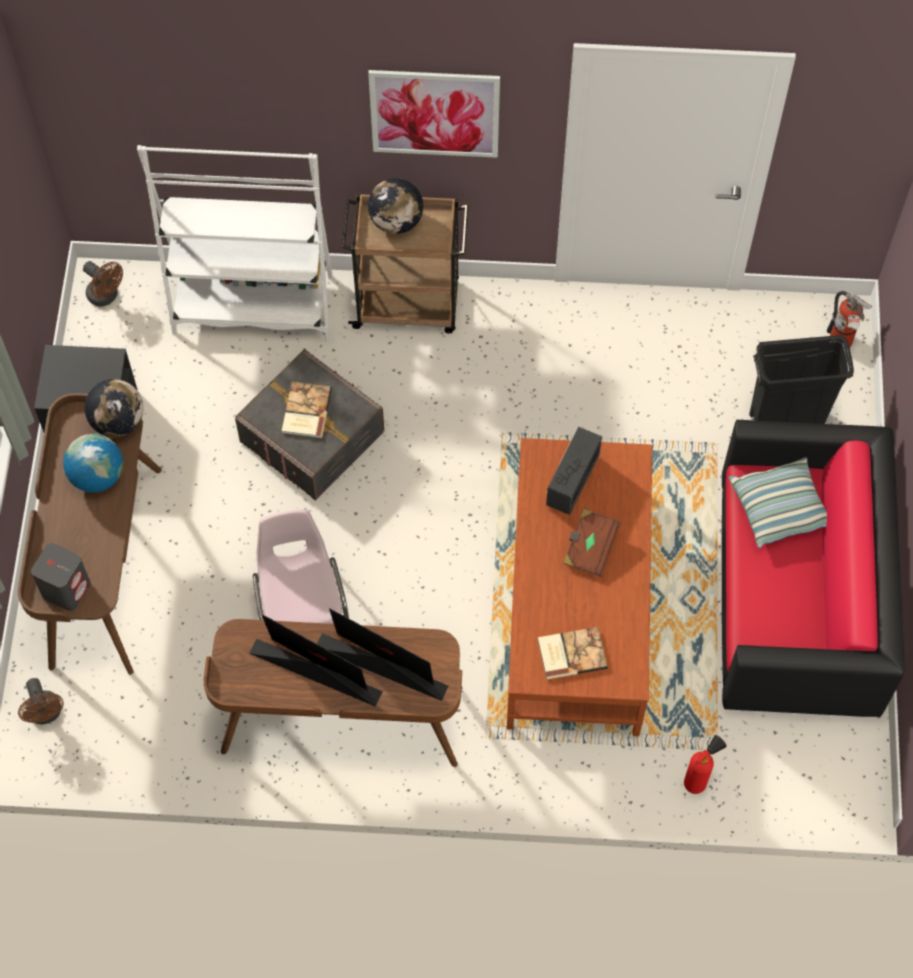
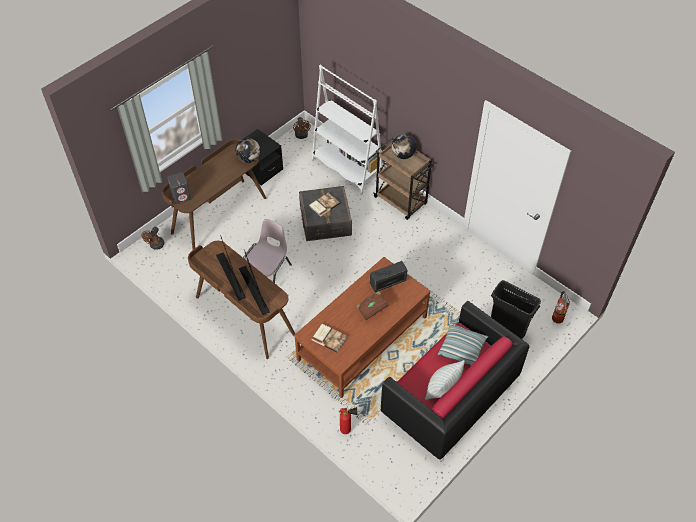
camera: 40 degrees right, 10 degrees down
globe [63,434,123,493] -> none
picture [368,70,500,158] -> none
none -> pillow [425,360,465,400]

